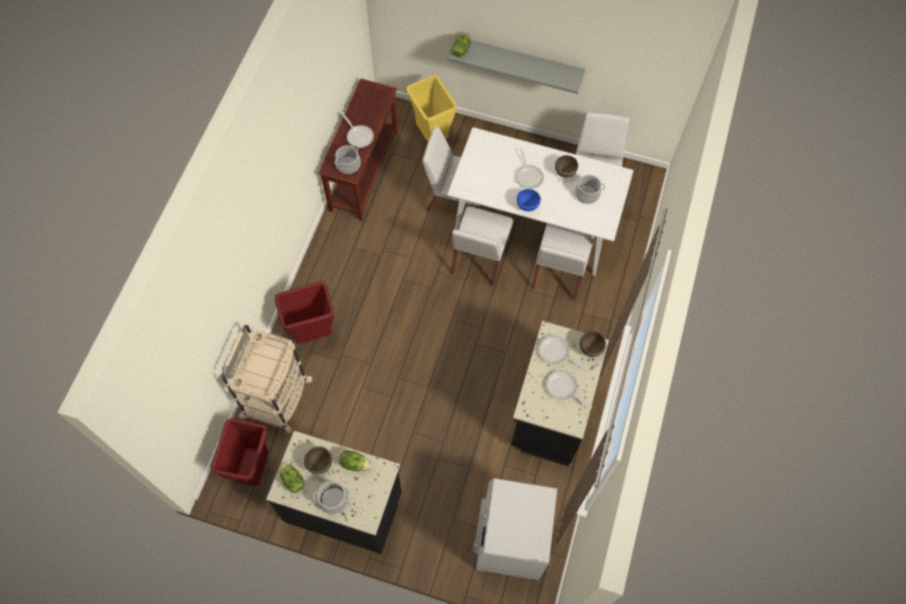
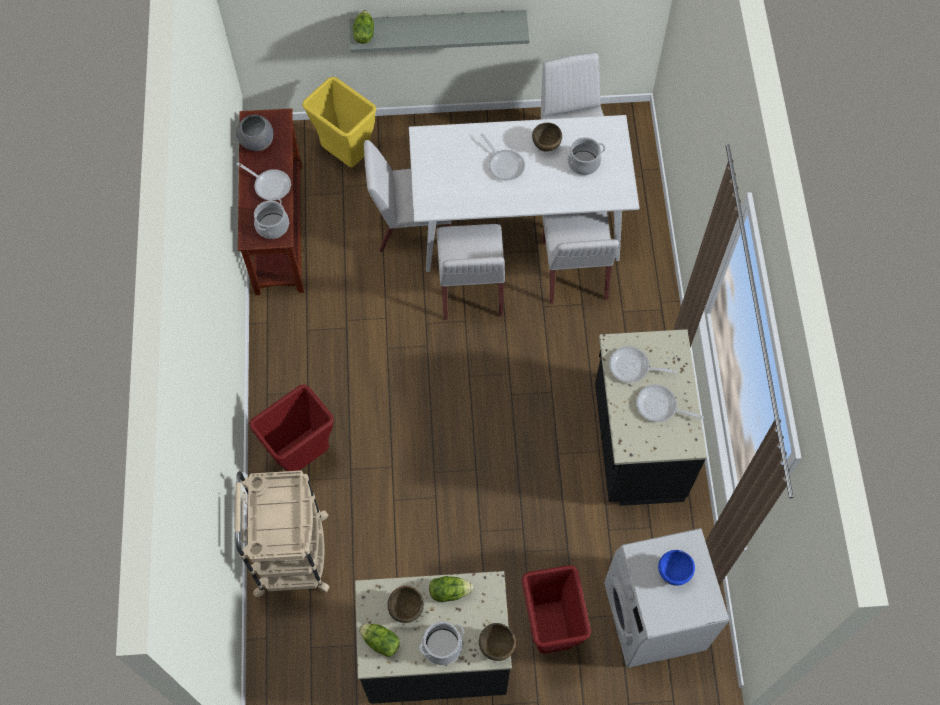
camera: 20 degrees left, 0 degrees up
red trash can [211,418,268,486] -> red trash can moved to [522,565,591,654]
blue bowl [517,189,541,211] -> blue bowl moved to [658,550,695,586]
brown bowl [580,331,606,357] -> brown bowl moved to [479,623,516,661]
none -> grey bowl [236,115,273,151]

